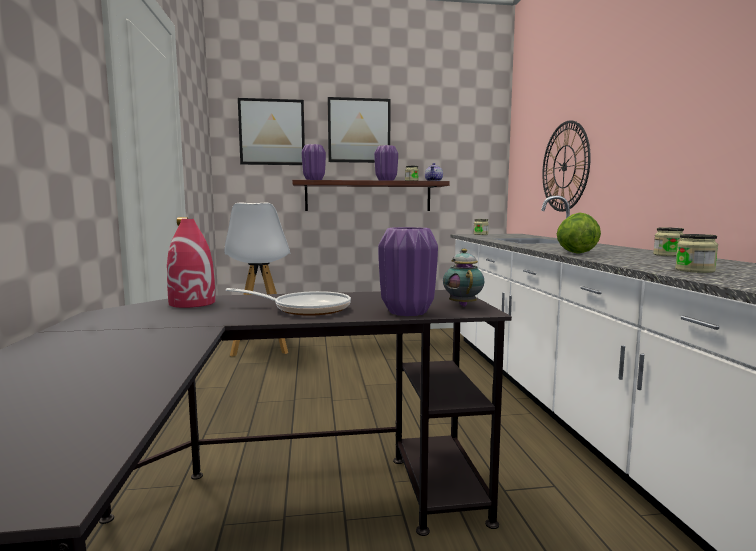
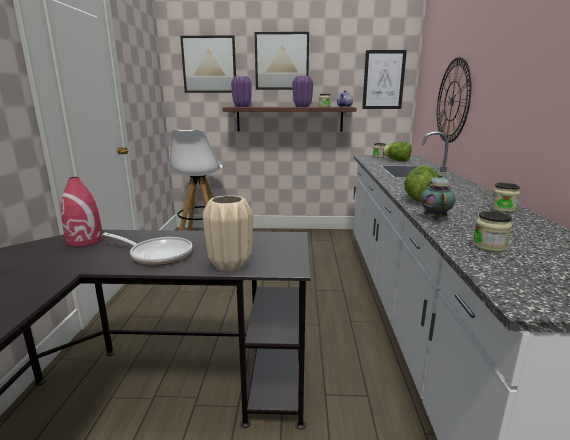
camera: 10 degrees right, 10 degrees up
purple vase [378,227,438,316] -> beige vase [203,195,253,272]
teapot [443,249,484,307] -> teapot moved to [420,174,455,220]
none -> picture [362,50,407,109]
none -> lettuce [382,141,411,161]

